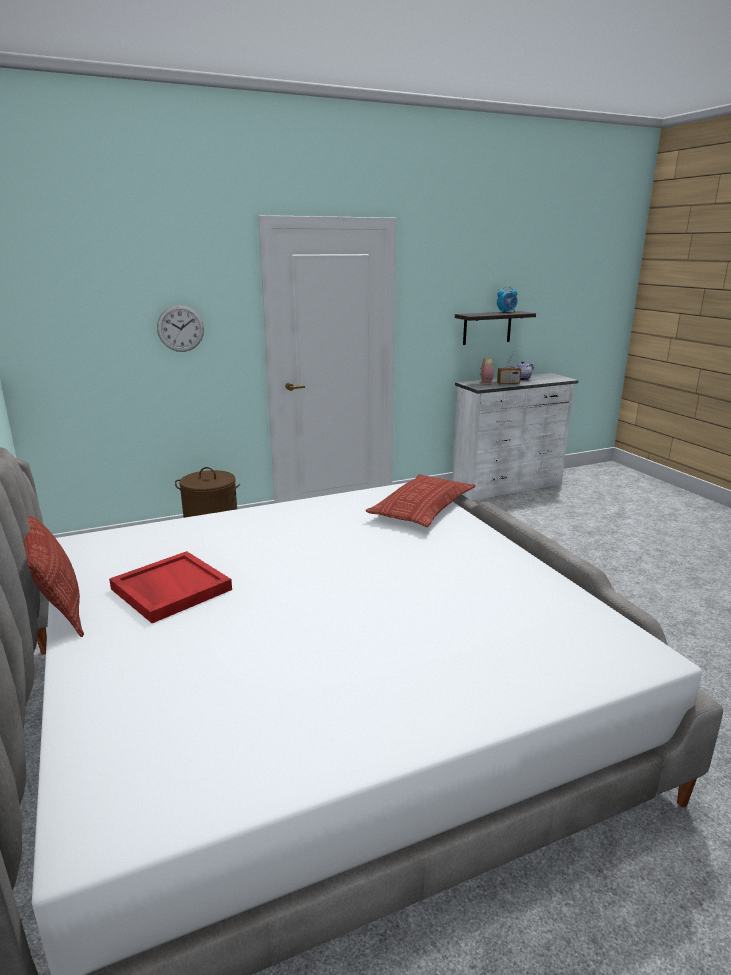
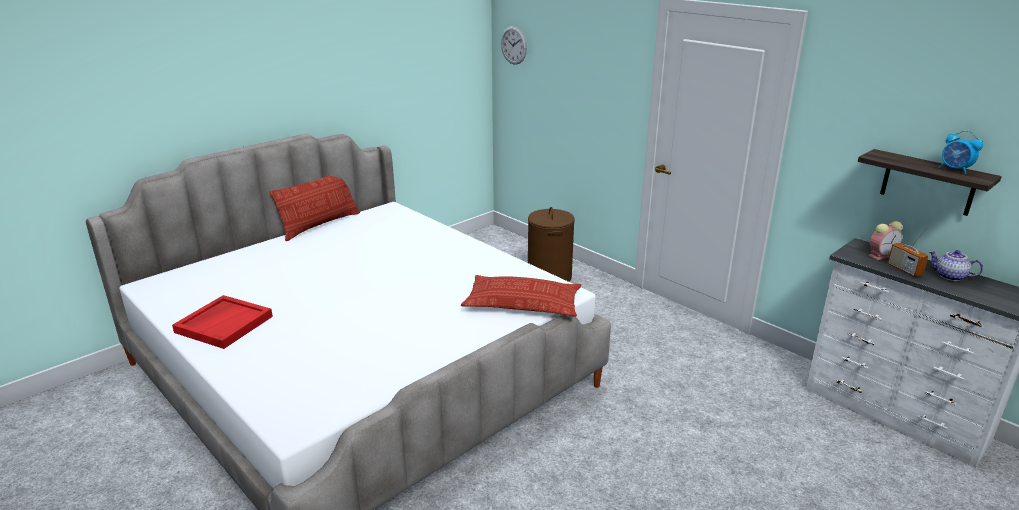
camera: 70 degrees right, 5 degrees up
red tray [109,551,232,623] -> red tray moved to [172,295,273,349]
wall clock [157,305,204,352] -> wall clock moved to [501,26,527,65]

